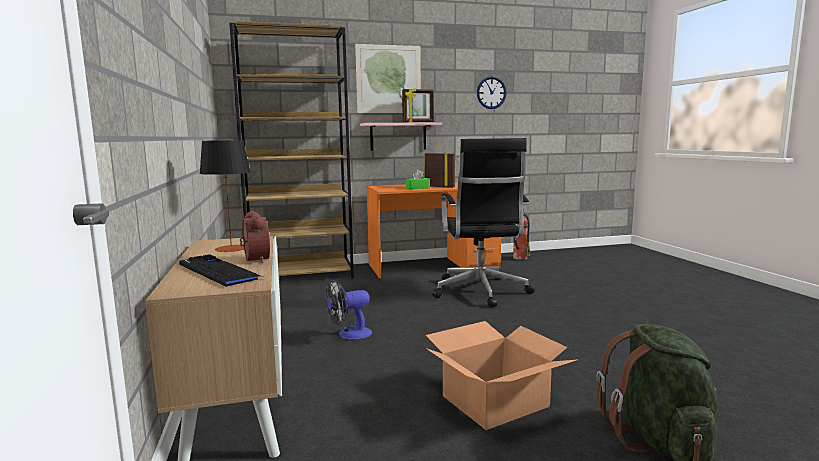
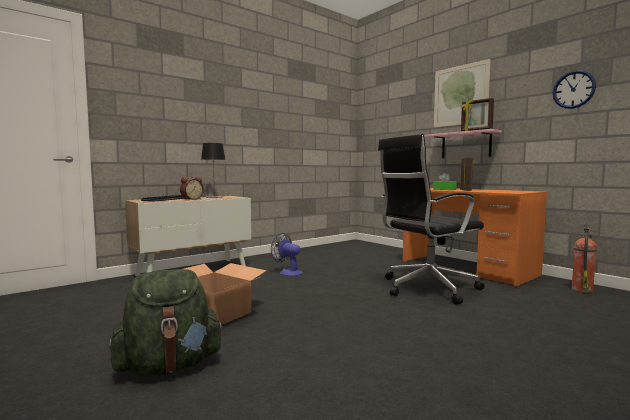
camera: 65 degrees right, 5 degrees down
brown bookcase [229,21,354,278] -> none

